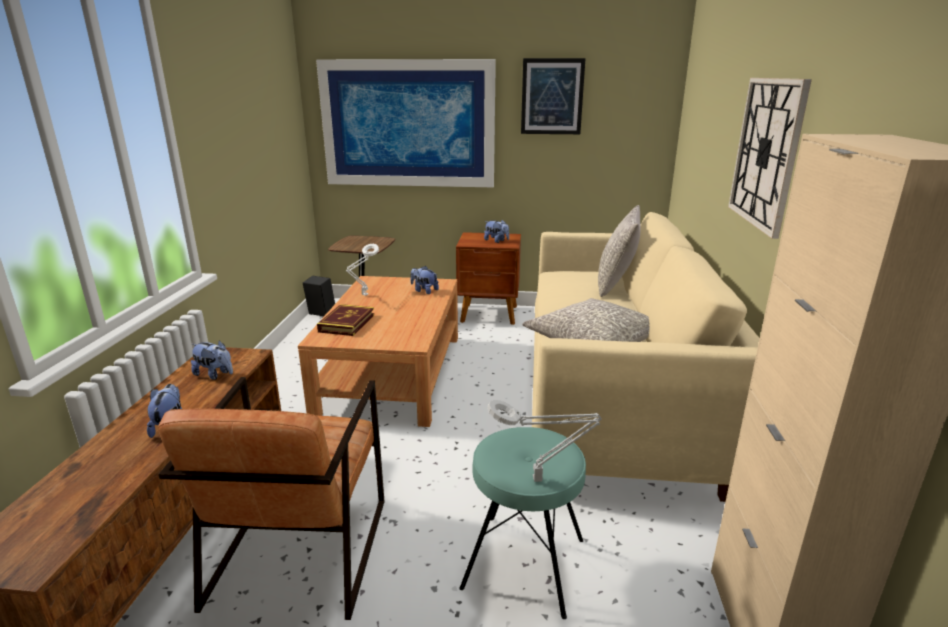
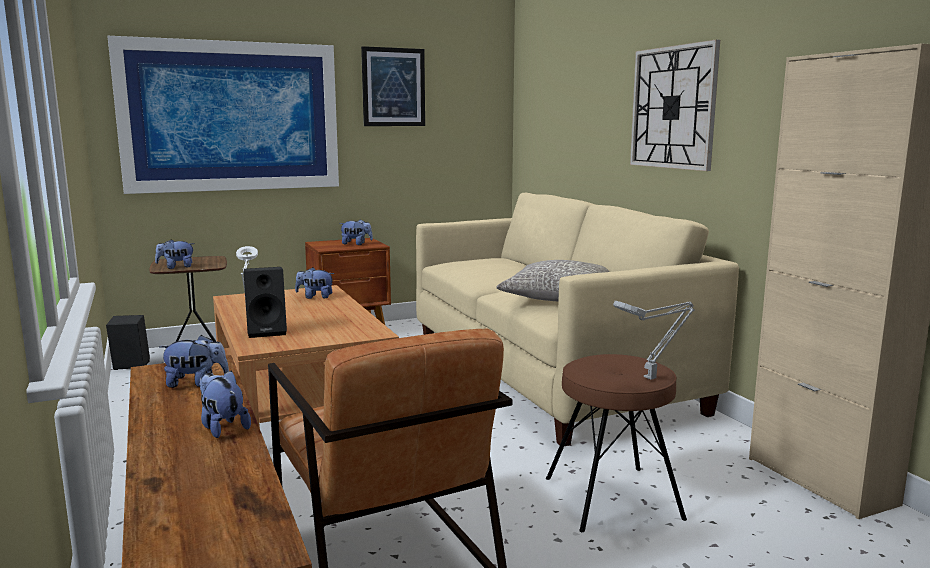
camera: 30 degrees left, 10 degrees down
book [317,304,374,336] -> black speaker [244,267,287,338]
turquoise stool [459,427,586,619] -> brown stool [546,354,687,532]
grey pillow [598,205,641,297] -> none
none -> plush toy [155,239,195,269]

